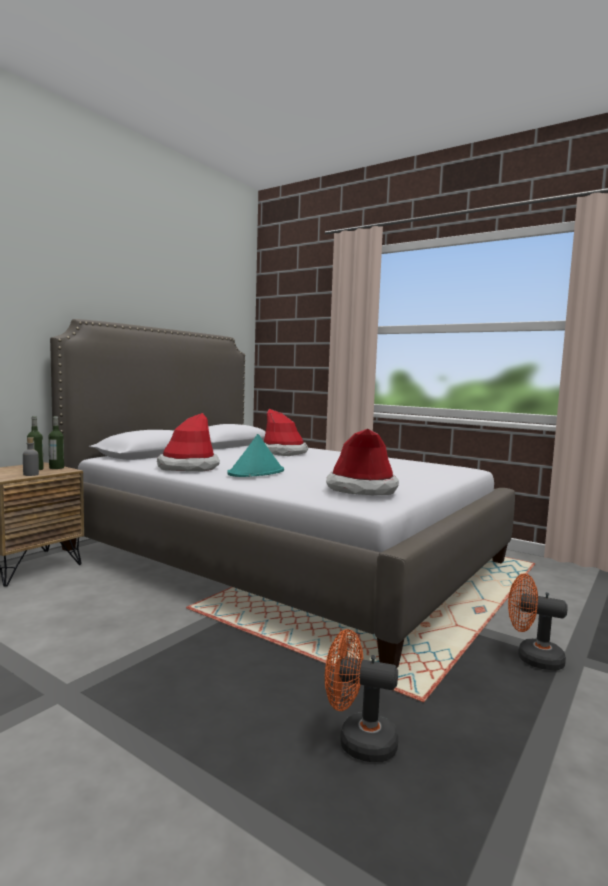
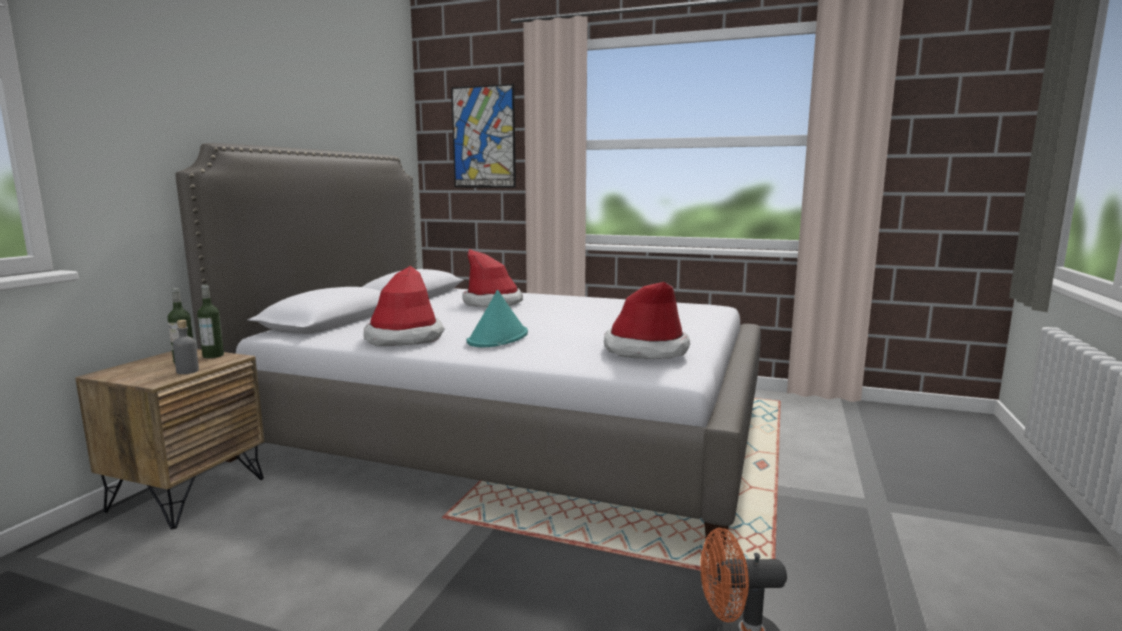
camera: 15 degrees left, 5 degrees up
orange fan [508,573,567,671] -> none
none -> picture [451,84,516,188]

